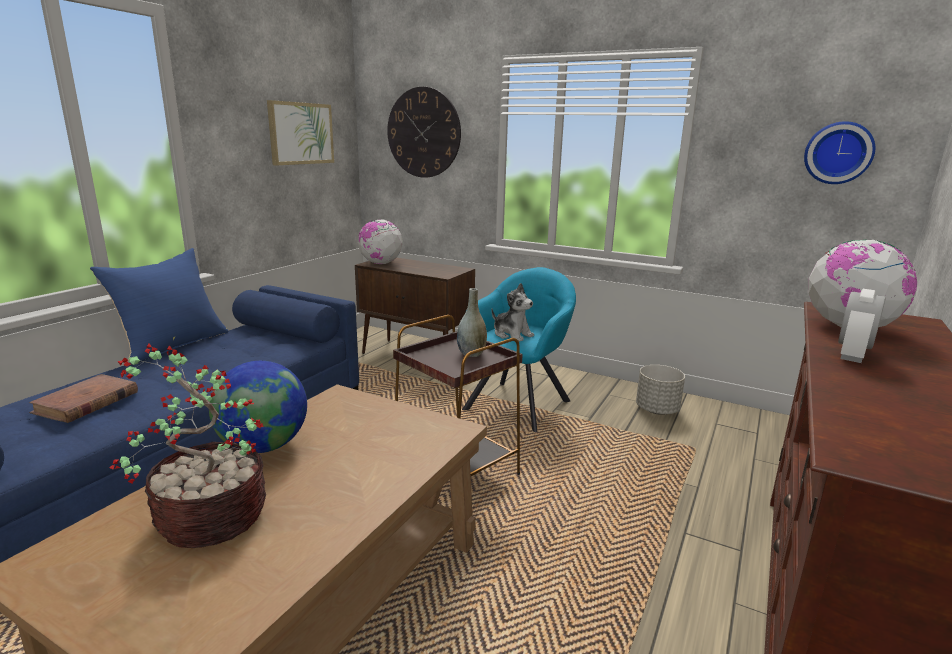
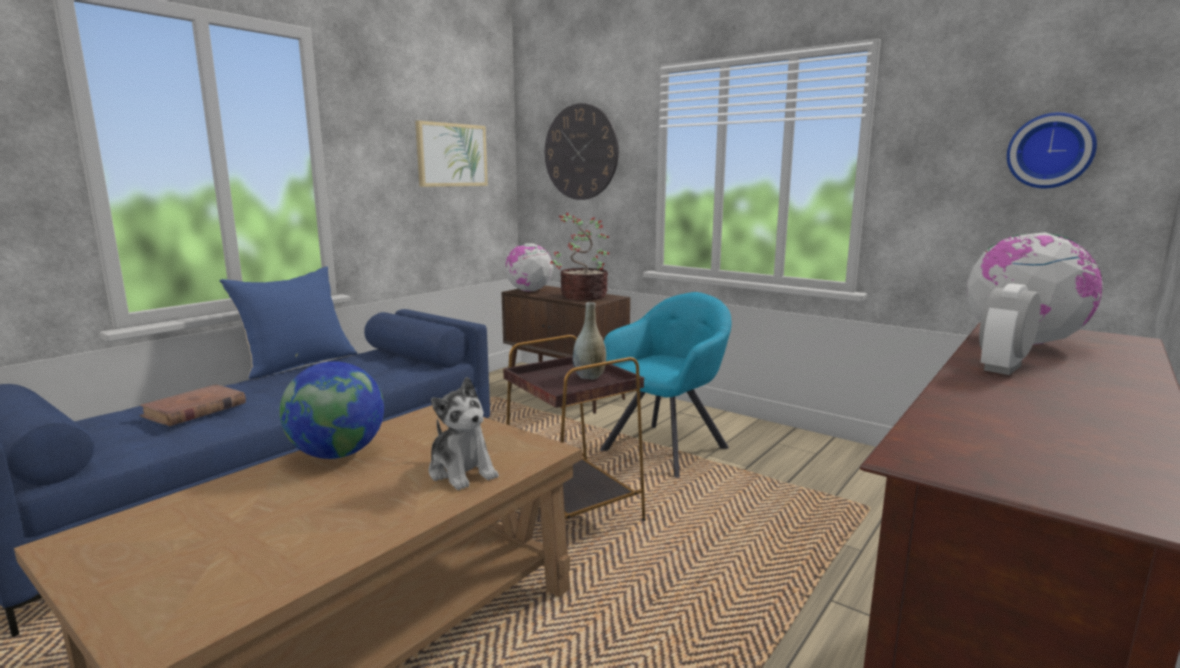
camera: 10 degrees right, 5 degrees down
potted plant [109,344,266,548] -> potted plant moved to [550,212,609,300]
plush toy [492,283,534,342] -> plush toy moved to [429,377,499,490]
grey planter [636,365,685,415] -> none

